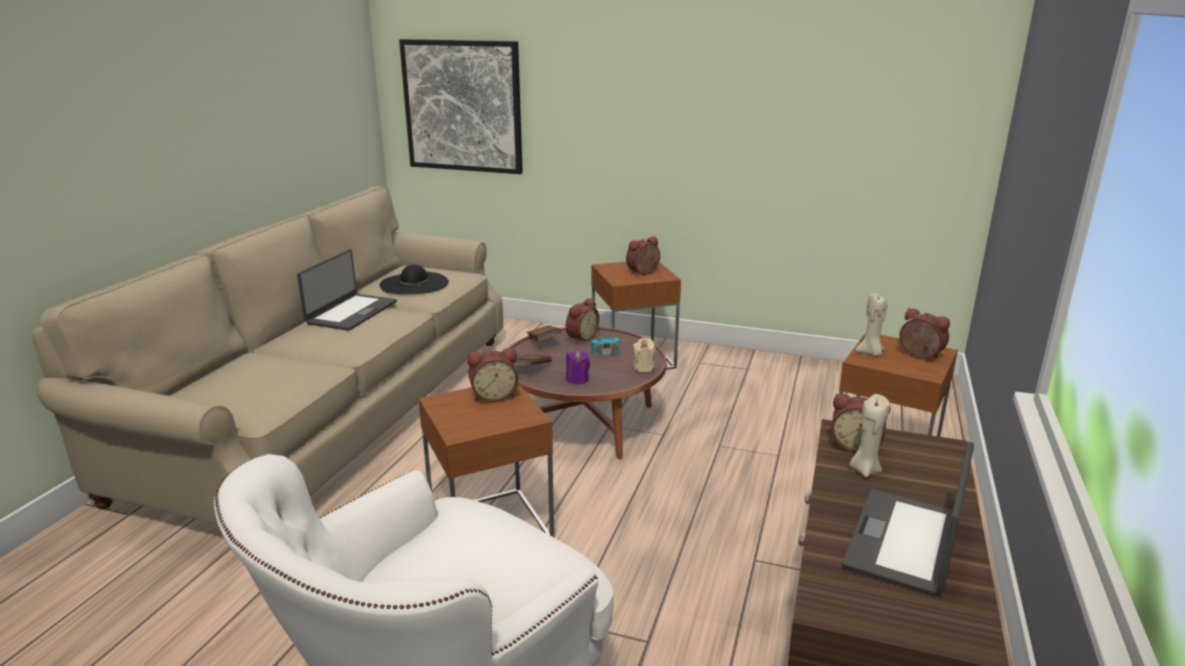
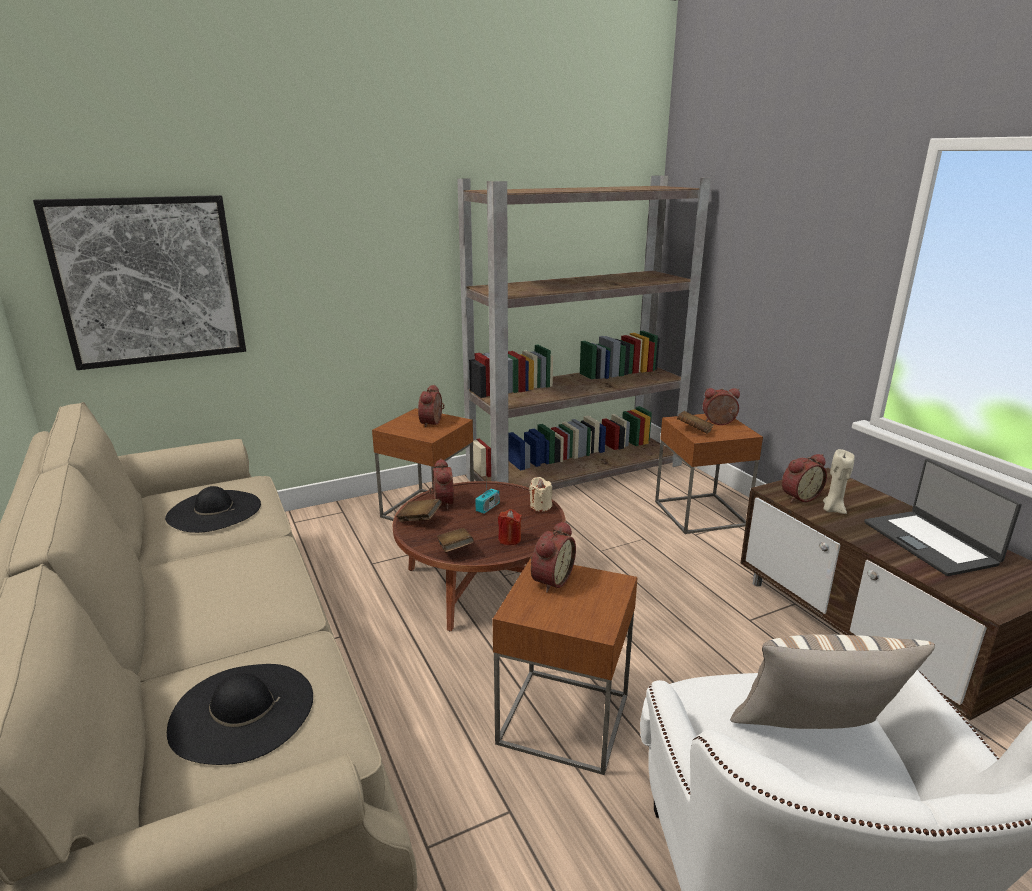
camera: 45 degrees left, 0 degrees up
laptop [297,249,397,331] -> none
purple candle [566,351,590,384] -> red candle [498,509,522,545]
beige candle [856,294,887,356] -> brown book [677,411,714,434]
none -> black hat [167,664,313,765]
none -> brown bookcase [457,176,711,490]
none -> pillow [730,634,935,729]

